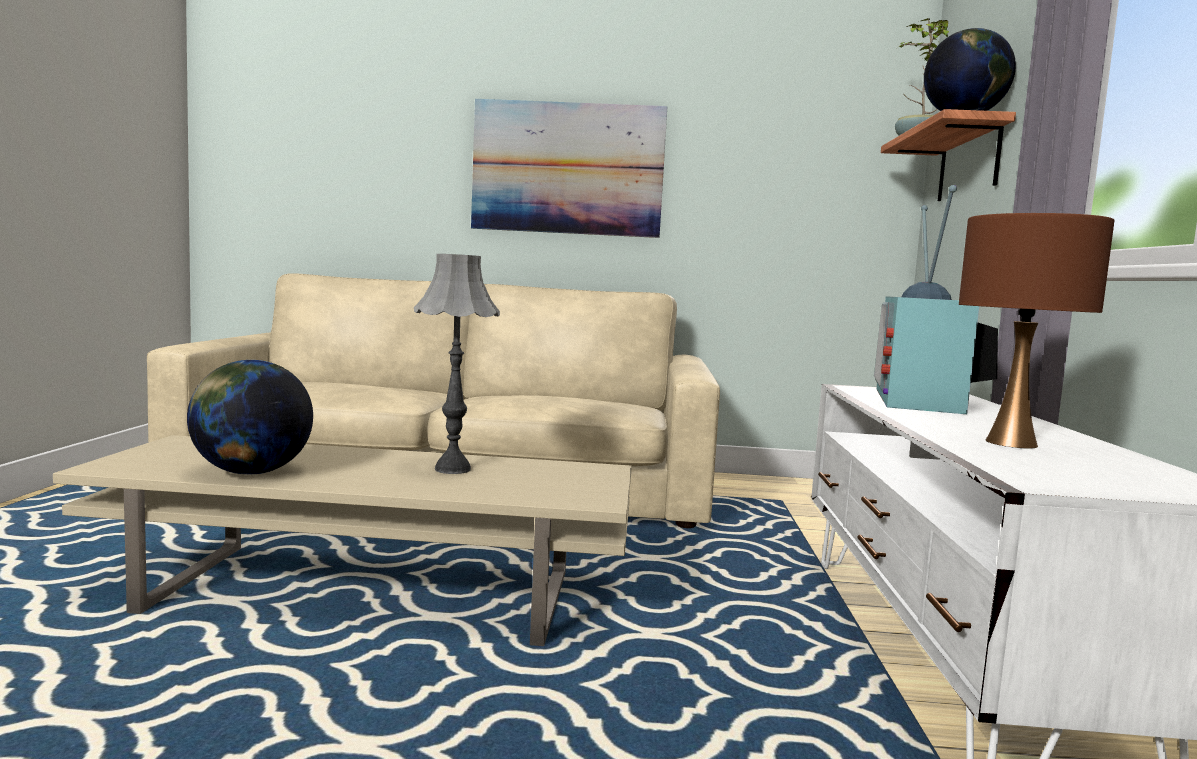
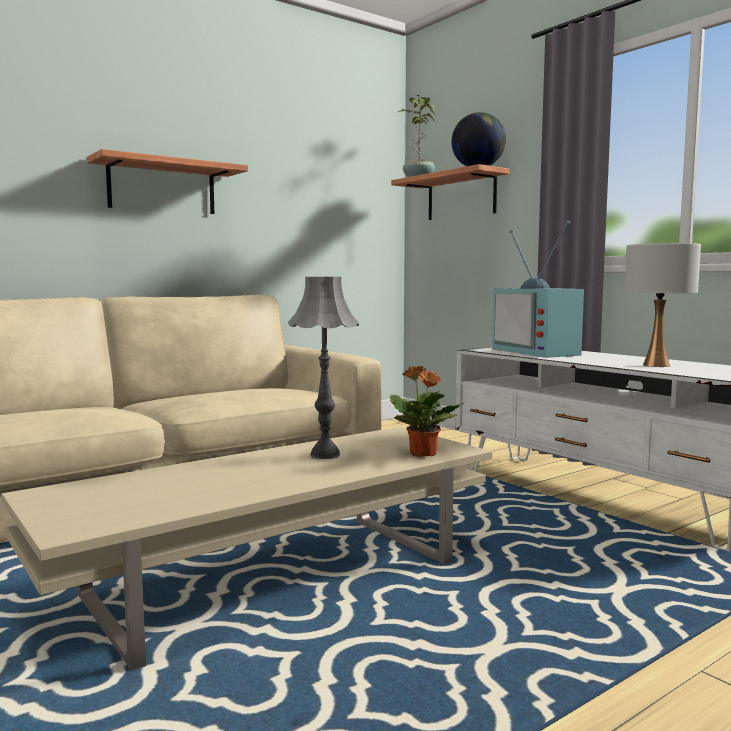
camera: 40 degrees left, 0 degrees up
globe [187,360,313,475] -> none
picture [471,99,667,238] -> shelf [87,149,248,214]
brown table lamp [959,213,1114,449] -> white table lamp [624,243,701,367]
none -> potted plant [390,366,464,457]

